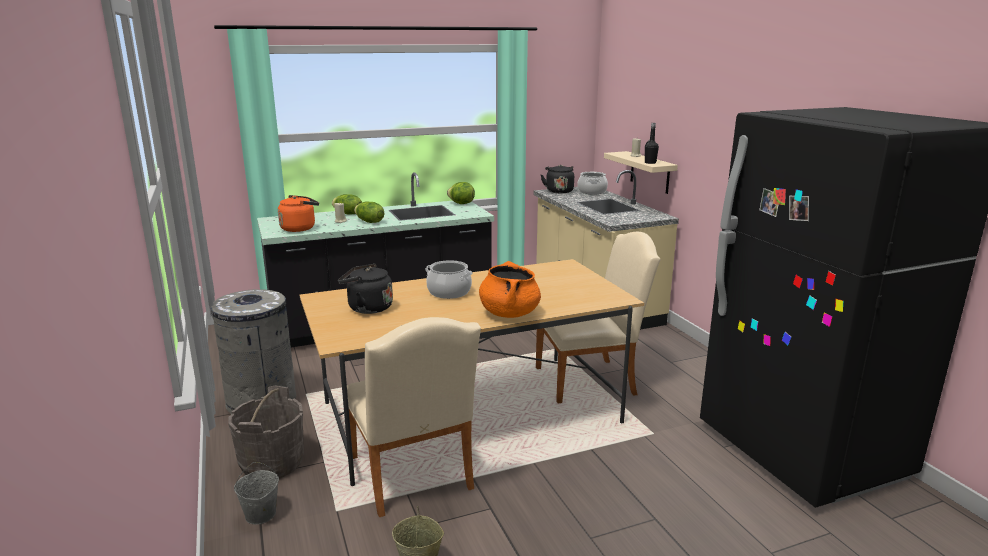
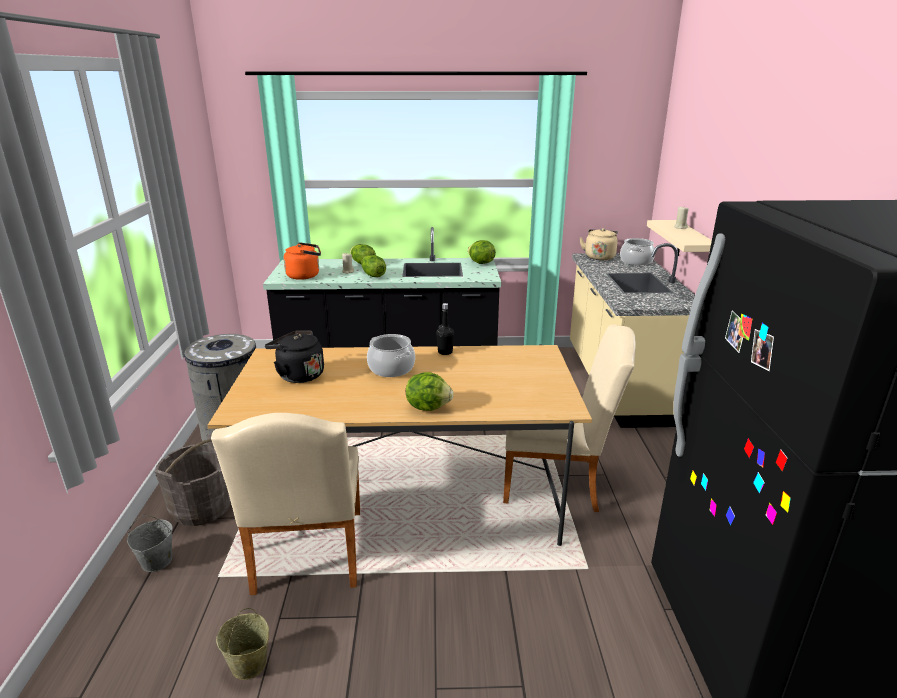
camera: 20 degrees right, 5 degrees up
orange cooking pot [479,261,541,318] -> lettuce [406,372,454,411]
black kettle [541,165,574,193] -> beige kettle [580,228,618,260]
black bottle [645,123,659,164] -> black bottle moved to [436,303,454,355]

